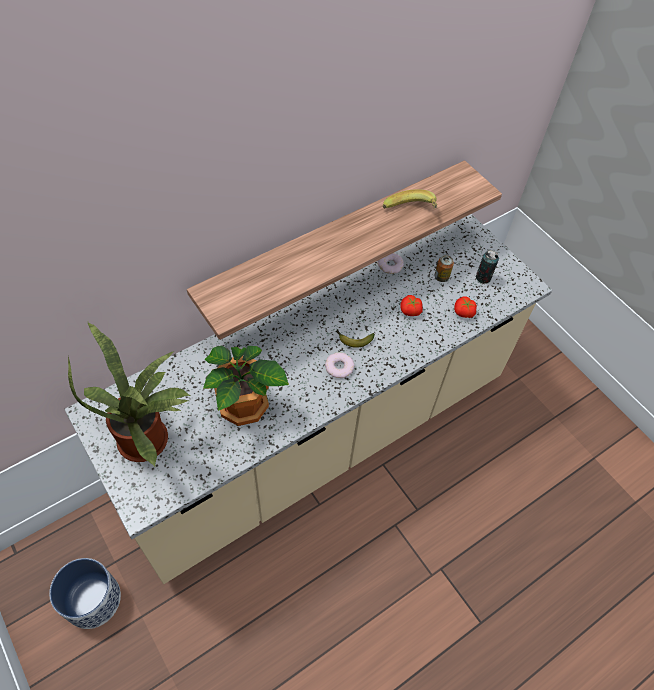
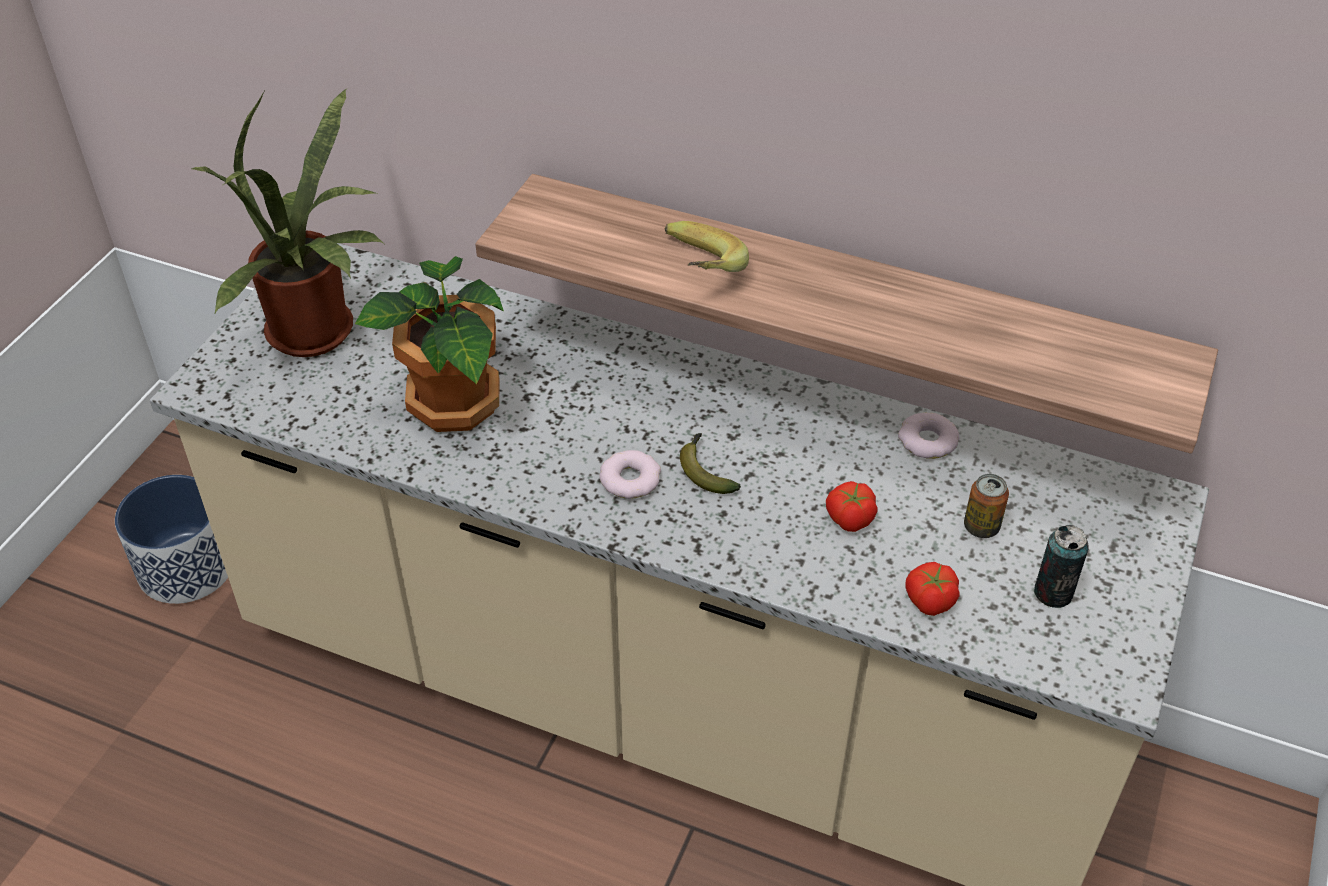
camera: 60 degrees right, 10 degrees down
banana [383,189,437,209] -> banana moved to [665,221,749,272]

